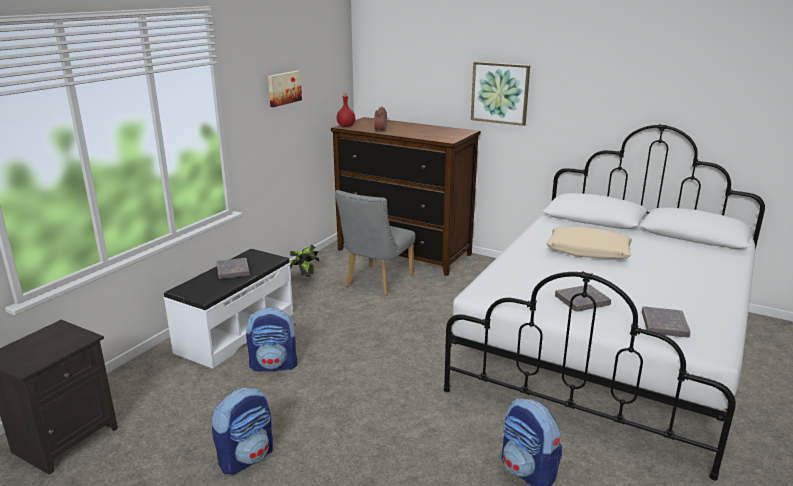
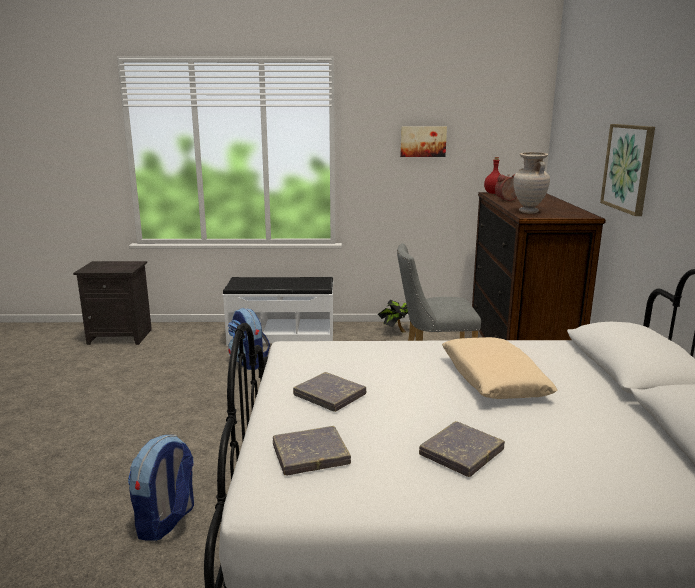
camera: 60 degrees right, 5 degrees down
backpack [212,388,273,475] -> none
grey book [217,258,250,279] -> grey book moved to [419,421,505,477]
none -> beige vase [513,152,550,213]

